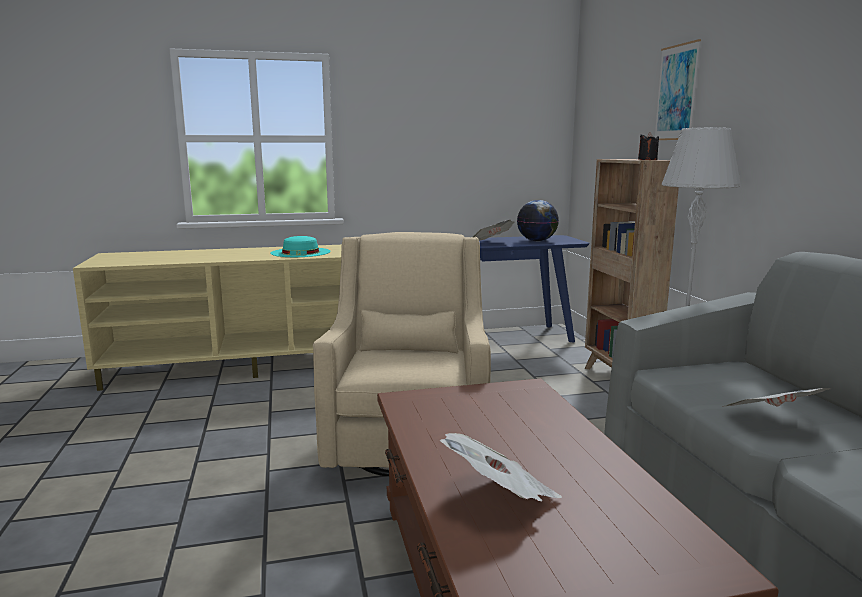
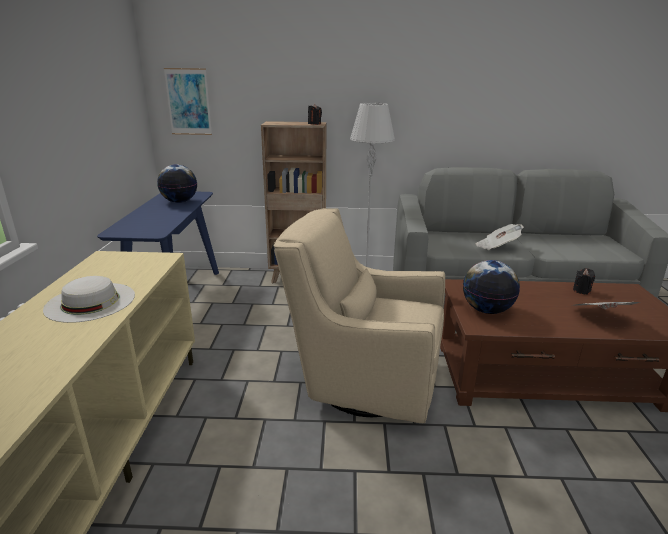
camera: 75 degrees left, 10 degrees up
turquoise hat [270,236,331,257] -> white hat [43,276,135,323]
newspaper [473,220,515,241] -> none
picture [655,39,701,140] -> picture moved to [164,68,212,135]
none -> globe [463,260,520,314]
none -> black candle [573,268,595,295]

